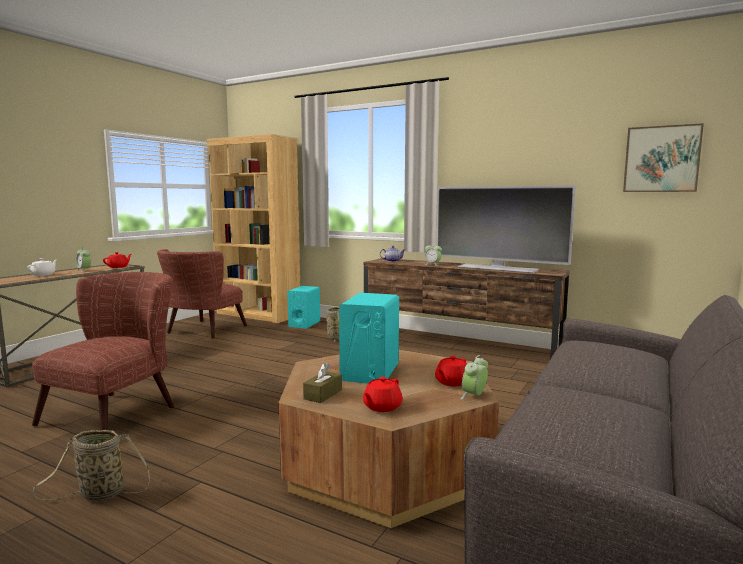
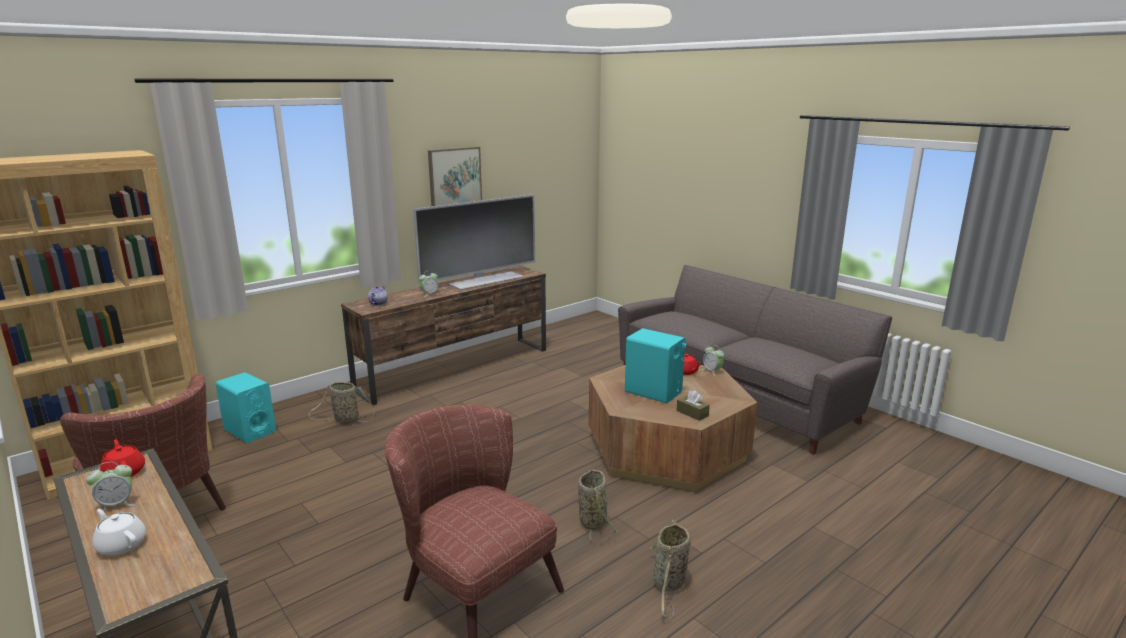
camera: 70 degrees left, 10 degrees up
red teapot [363,377,403,412] -> none
picture [623,123,704,192] -> picture moved to [428,147,482,207]
none -> basket [578,470,618,542]

